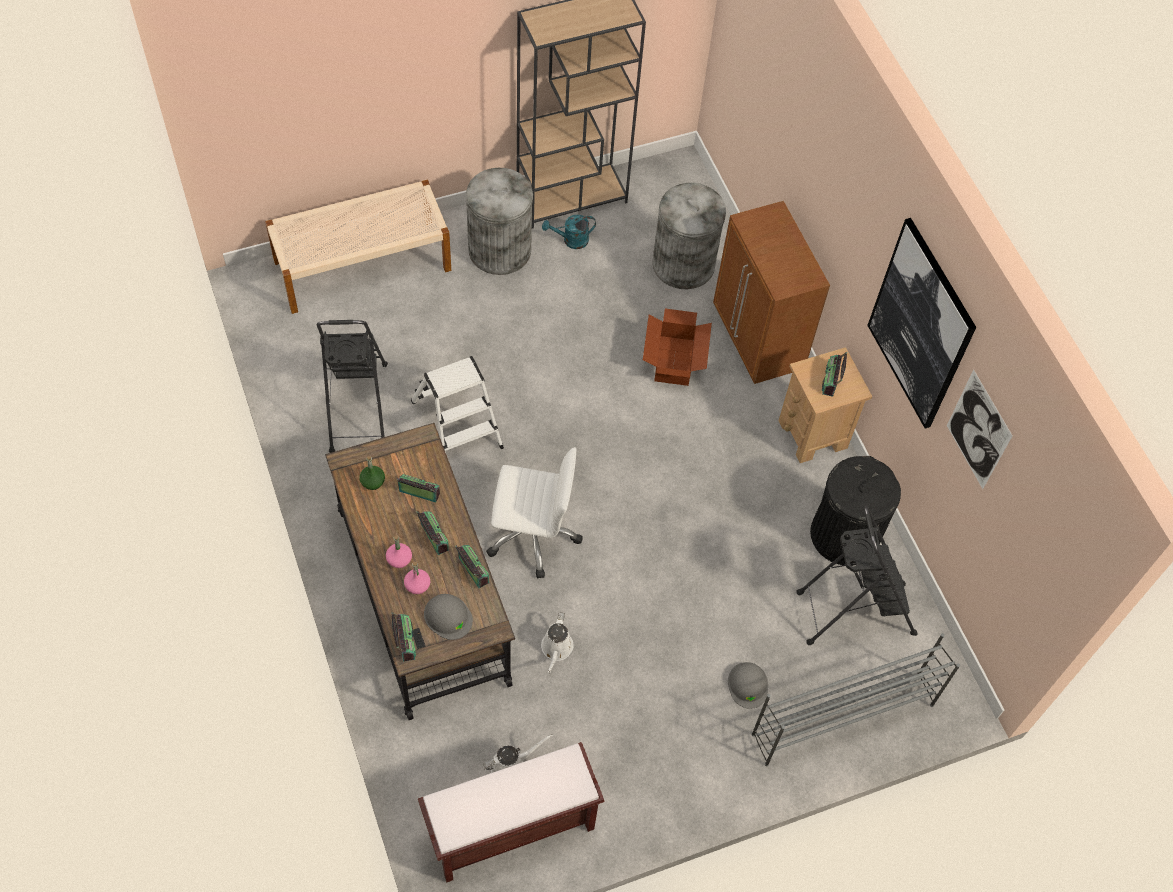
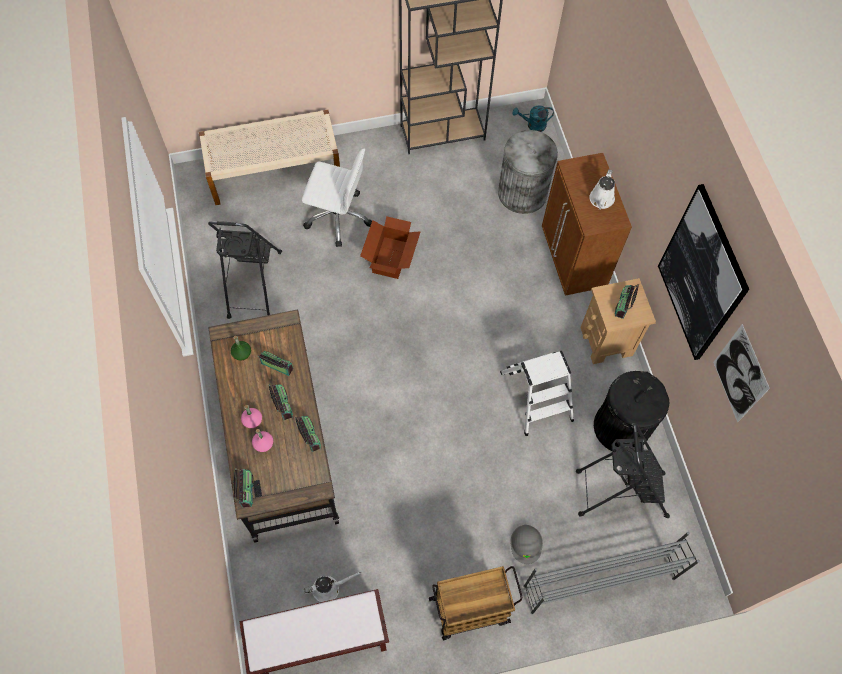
camera: 10 degrees right, 5 degrees up
white step ladder [411,356,504,453] -> white step ladder moved to [500,351,574,436]
grey hard hat [424,594,473,640] -> none
grey trash can [466,168,533,275] -> none
white office chair [486,447,583,578] -> white office chair moved to [302,149,372,247]
white watering can [541,612,574,673] -> white watering can moved to [589,169,615,210]
turquoise watering can [542,215,596,249] -> turquoise watering can moved to [513,106,554,132]
cardboard box [643,309,712,386] -> cardboard box moved to [360,216,421,279]
none -> brown cart [429,566,522,640]

